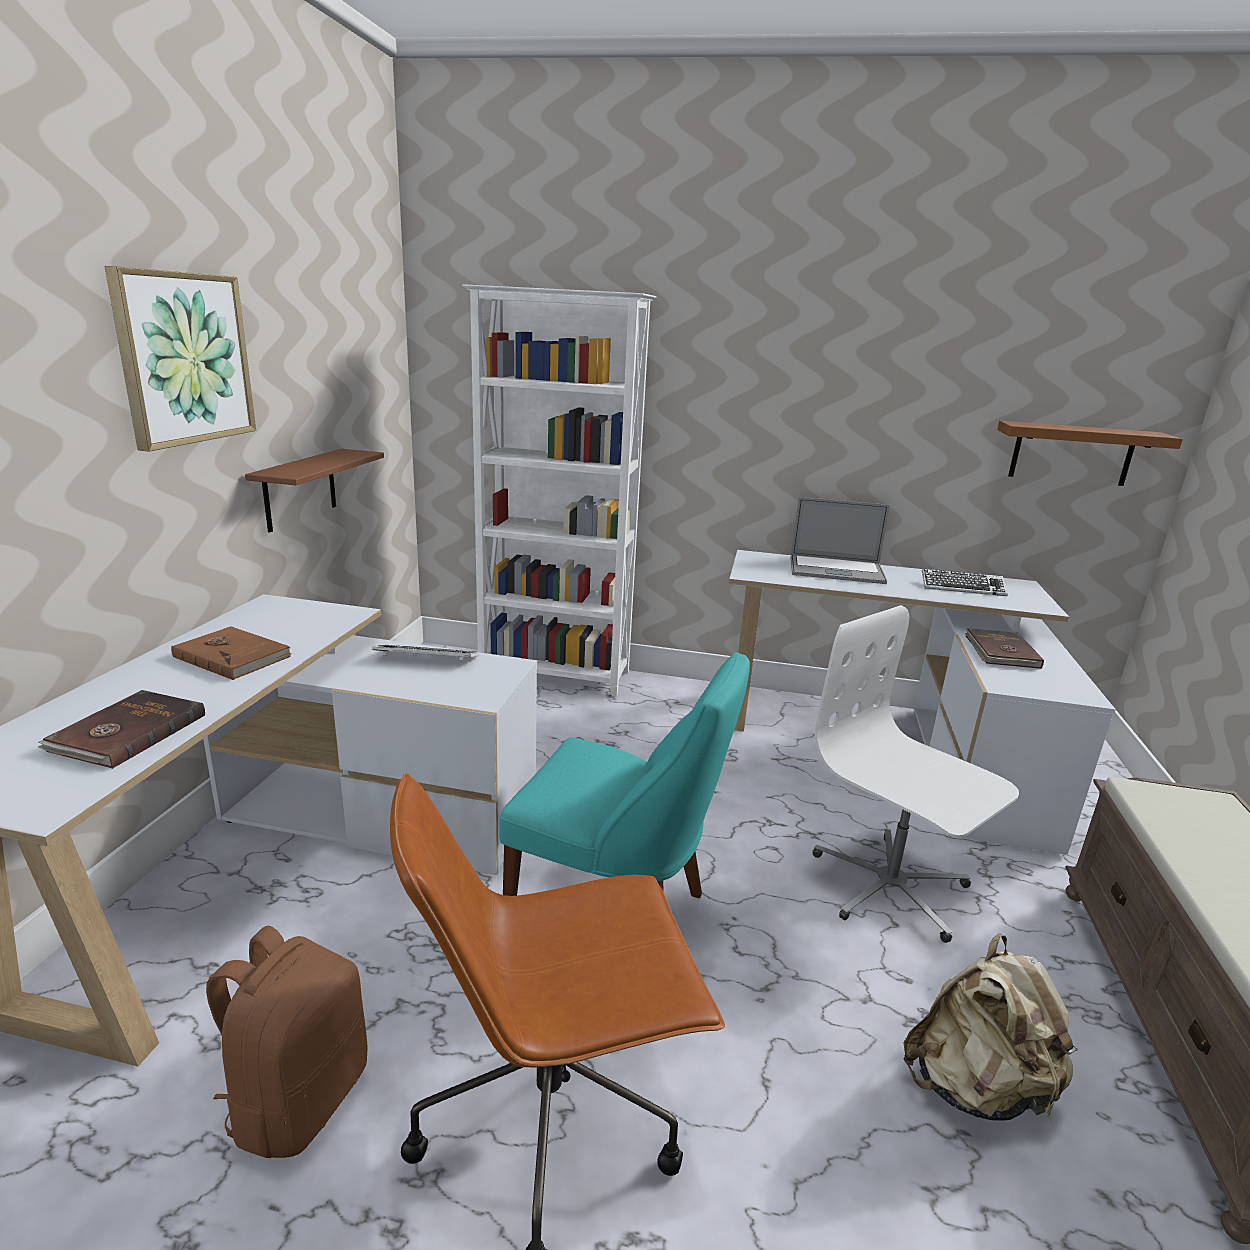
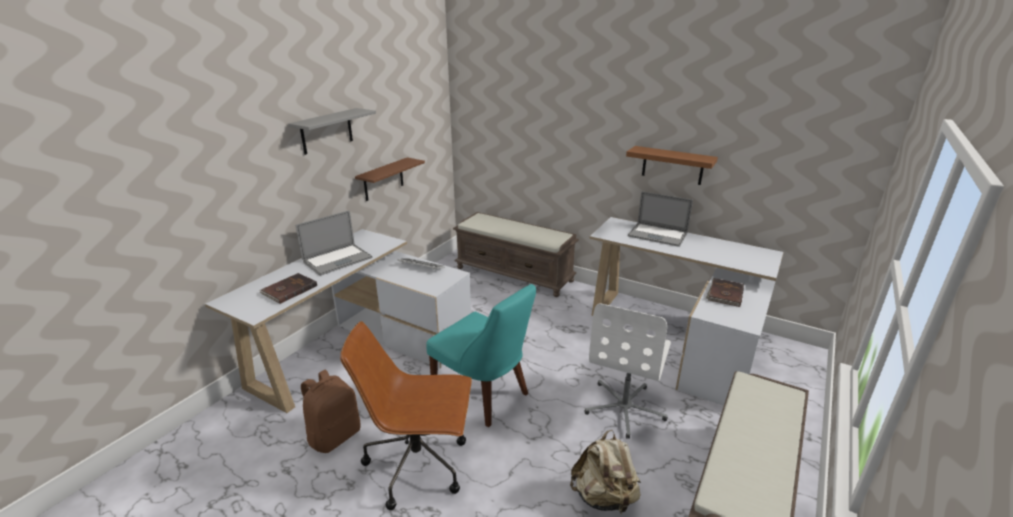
camera: 20 degrees right, 5 degrees up
picture [105,266,256,452] -> grey shelf [288,108,376,155]
brown book [171,626,292,680] -> laptop [296,211,373,276]
white bookcase [462,284,656,696] -> brown bench [453,212,579,297]
white office chair [813,605,1019,943] -> white office chair turned 135 degrees counterclockwise [584,303,671,439]
keyboard [922,569,1008,596] -> none
brown shelf [997,421,1183,486] -> brown shelf moved to [626,146,718,185]

